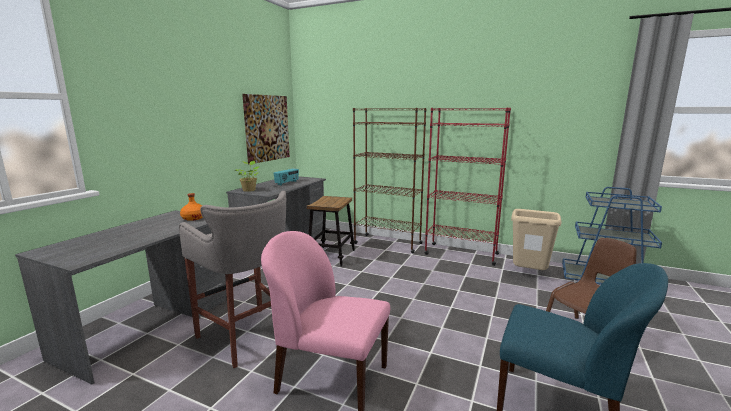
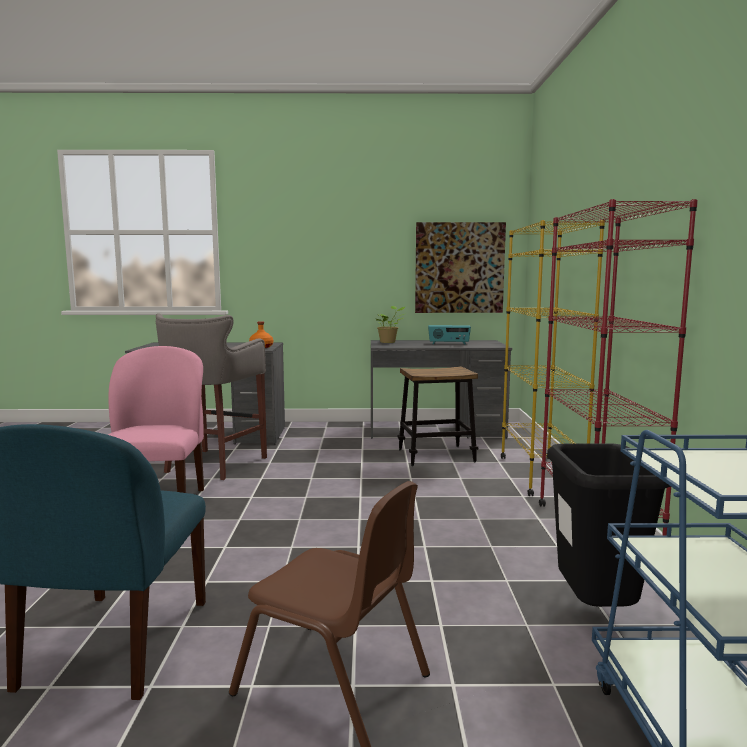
camera: 65 degrees right, 5 degrees down
brown bookcase [353,108,427,253] -> yellow bookcase [501,220,605,496]
beige trash can [511,209,562,270] -> black trash can [547,444,670,607]

